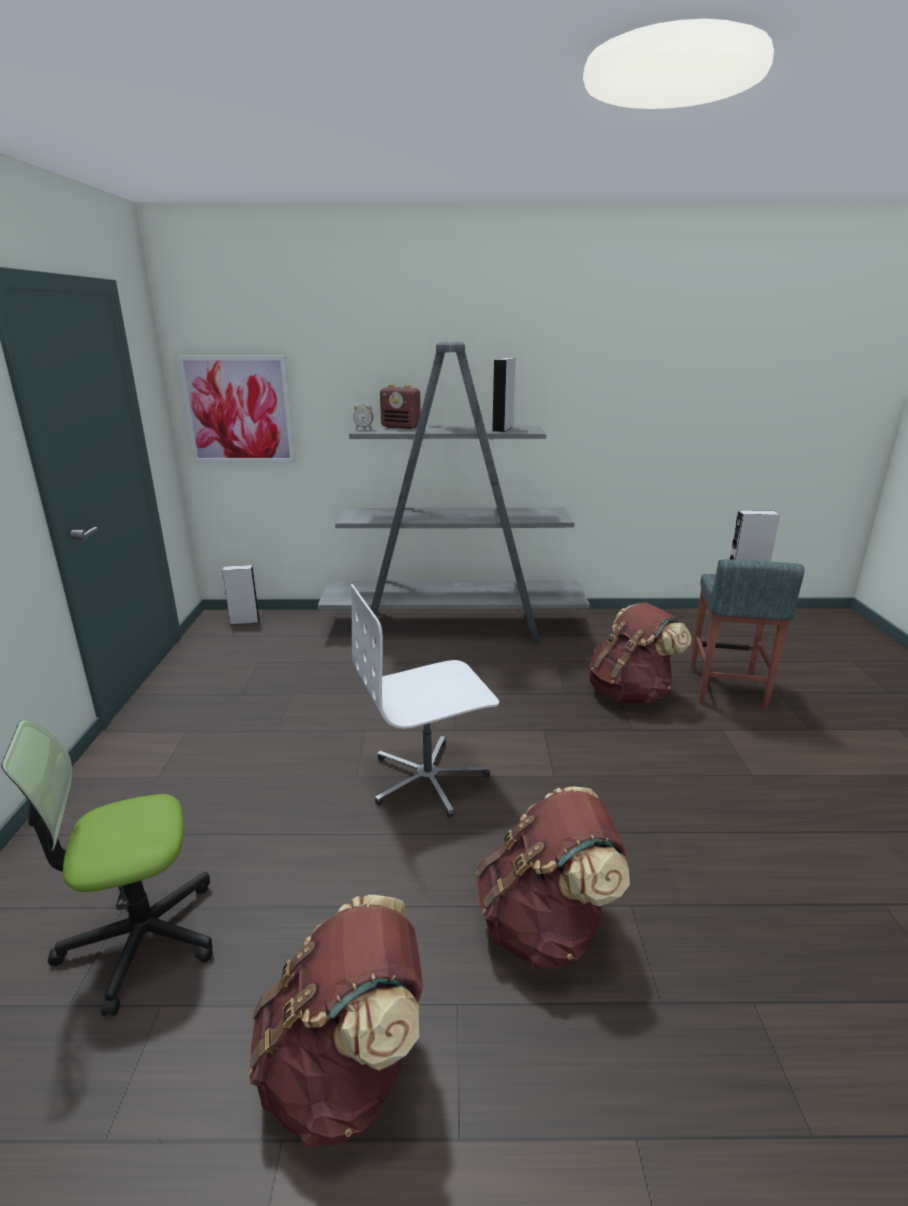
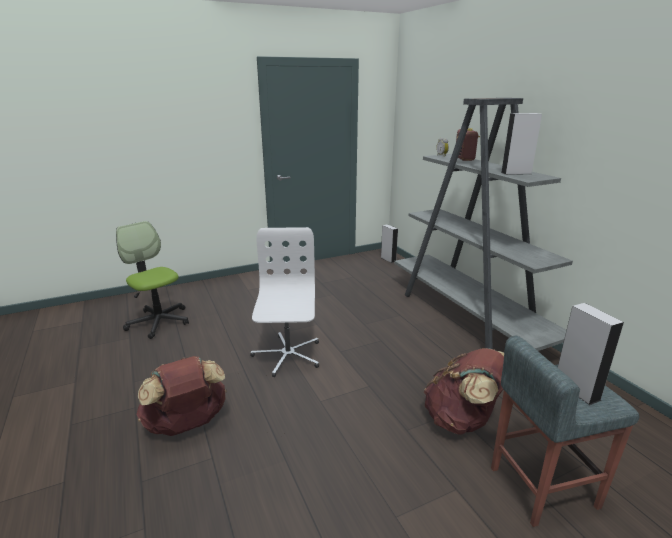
camera: 65 degrees right, 0 degrees up
picture [177,355,295,463] -> none
brown backpack [248,895,423,1147] -> none
white office chair [350,584,499,818] -> white office chair turned 45 degrees clockwise [250,227,319,377]

